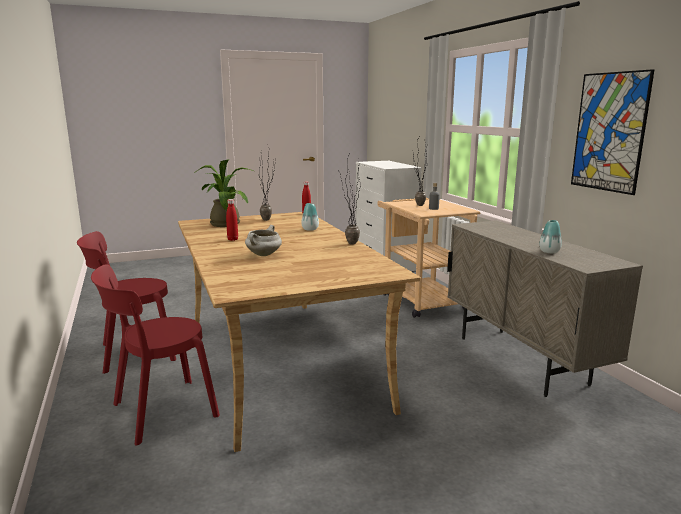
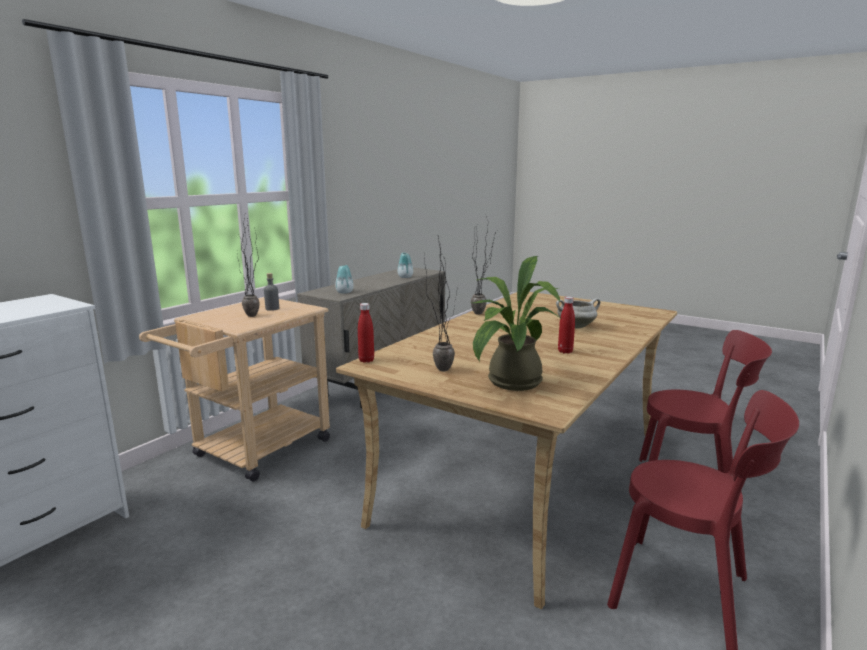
camera: 125 degrees left, 0 degrees up
vase [301,203,319,231] -> vase moved to [335,265,354,294]
picture [571,69,655,195] -> none

